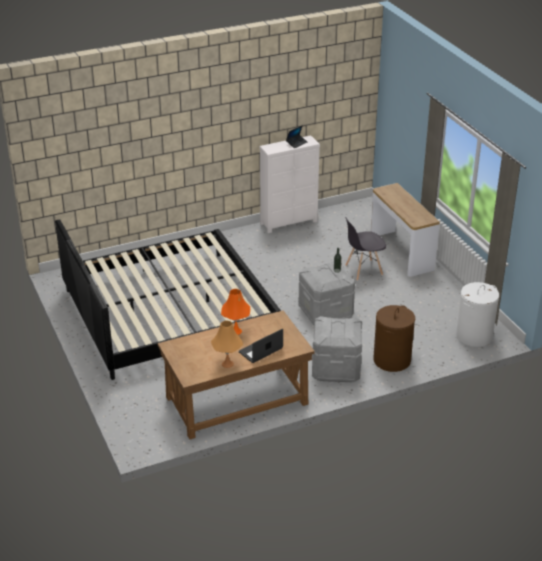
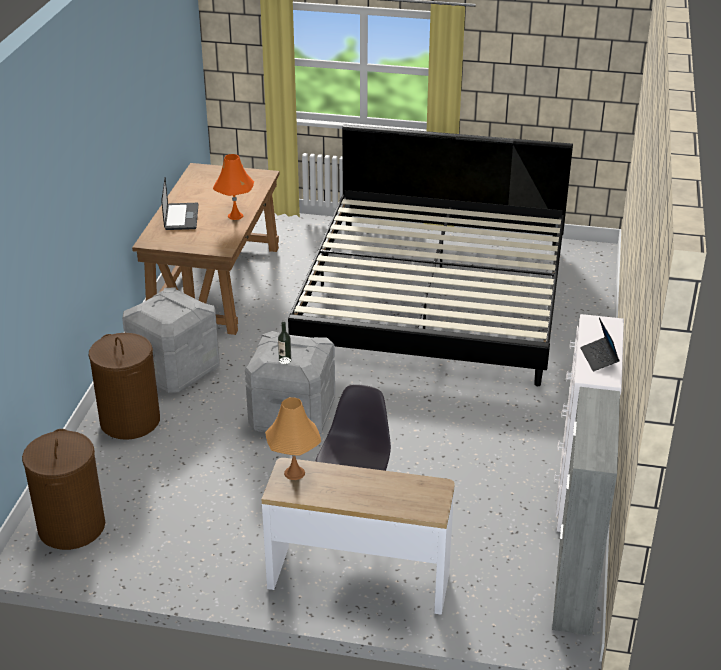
camera: 125 degrees right, 0 degrees up
orange table lamp [211,321,243,368] -> orange table lamp moved to [265,397,321,480]
white laundry basket [456,282,499,347] -> brown laundry basket [22,429,105,550]
none -> grey cabinet [552,387,620,636]

